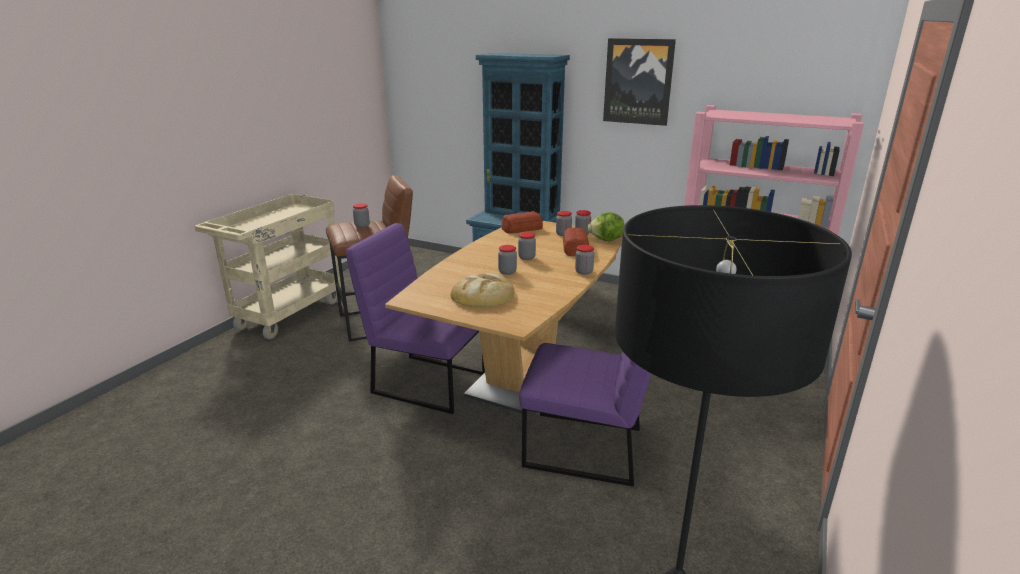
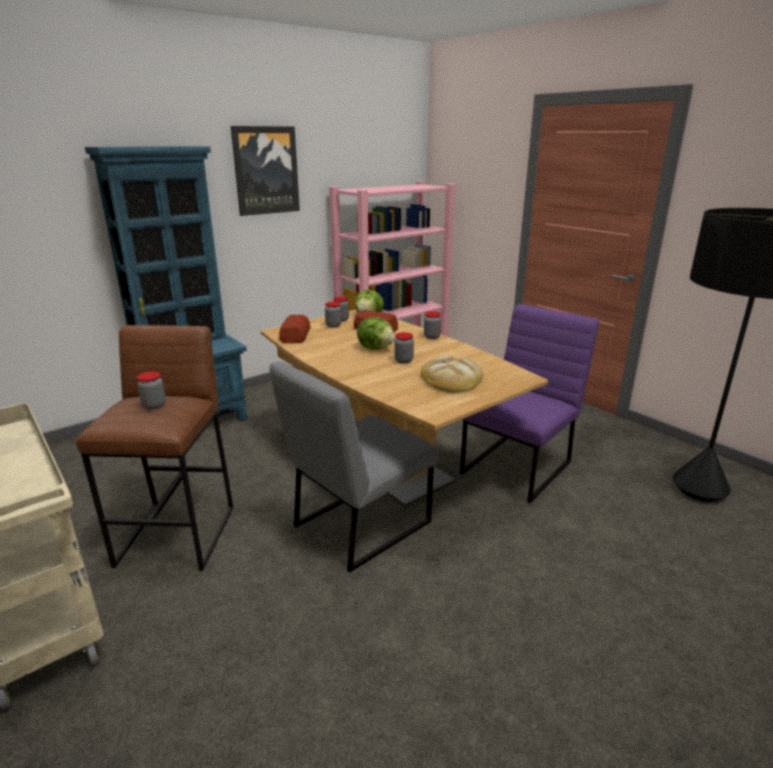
camera: 65 degrees left, 0 degrees up
purple chair [346,223,485,414] -> grey chair [270,361,438,572]
jar [518,232,536,260] -> lettuce [357,317,395,350]

